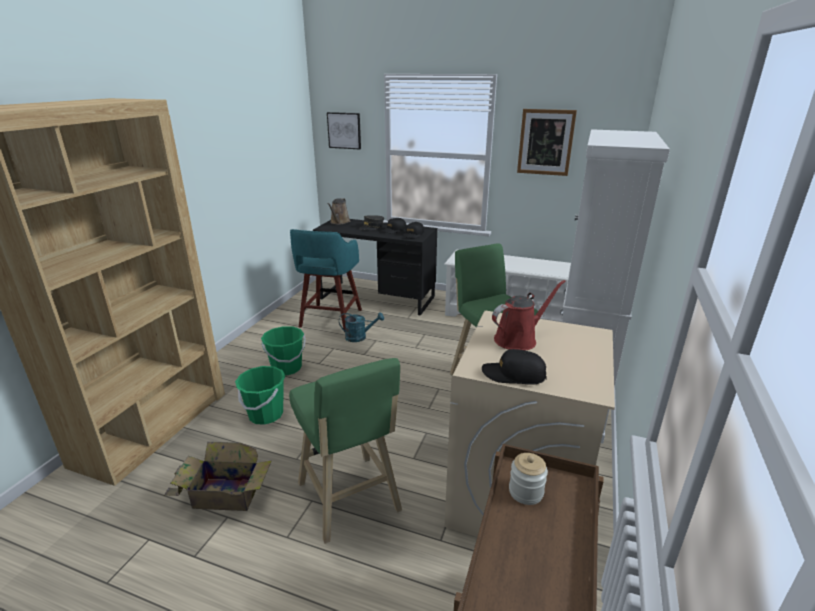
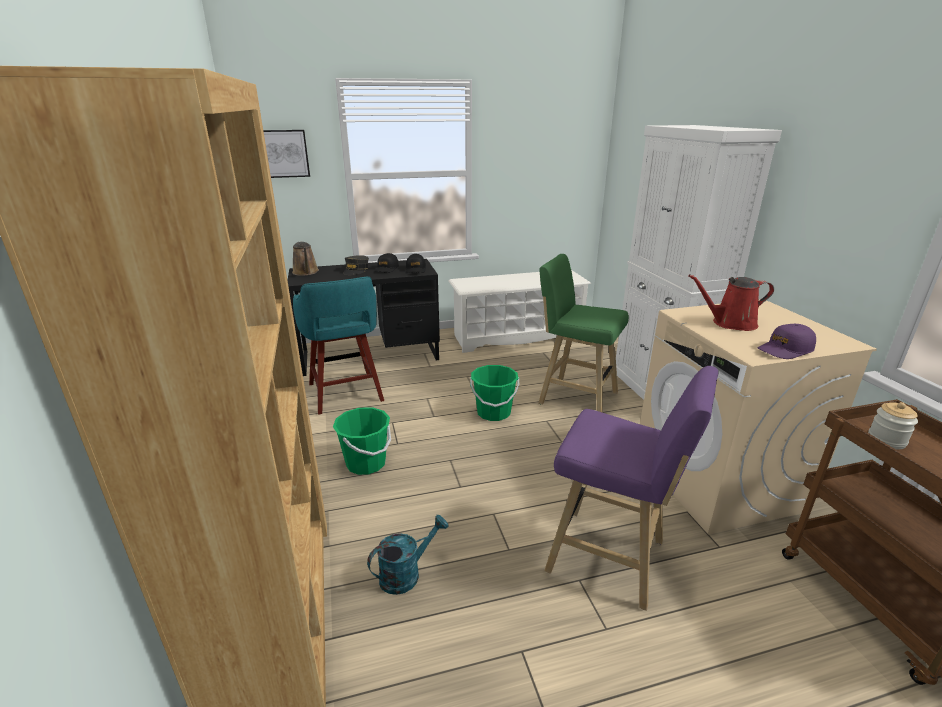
camera: 35 degrees left, 0 degrees up
cardboard box [164,442,272,511] -> none
green bucket [235,366,285,425] -> green bucket moved to [470,365,519,421]
green stool [289,358,402,544] -> purple stool [544,366,718,611]
turquoise watering can [339,312,384,342] -> turquoise watering can moved to [367,515,448,595]
black cap [482,349,547,384] -> purple cap [758,324,816,359]
red watering can [492,280,566,350] -> red watering can turned 120 degrees counterclockwise [688,274,774,331]
picture [517,109,577,176] -> none

